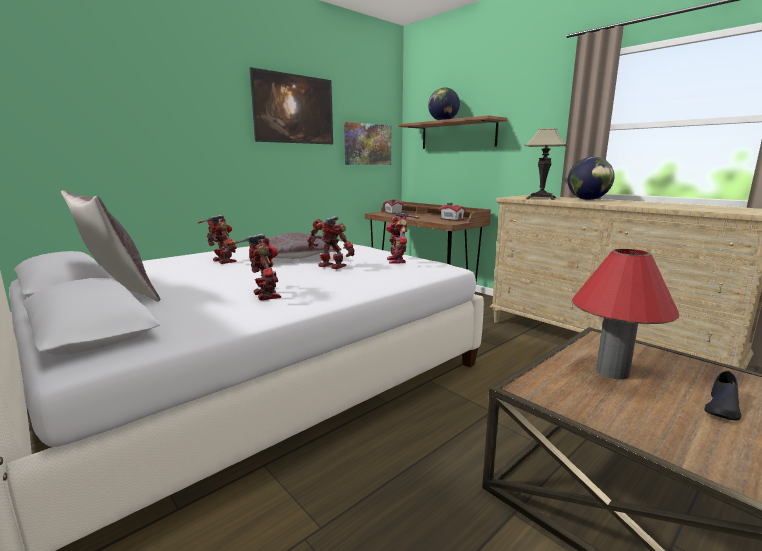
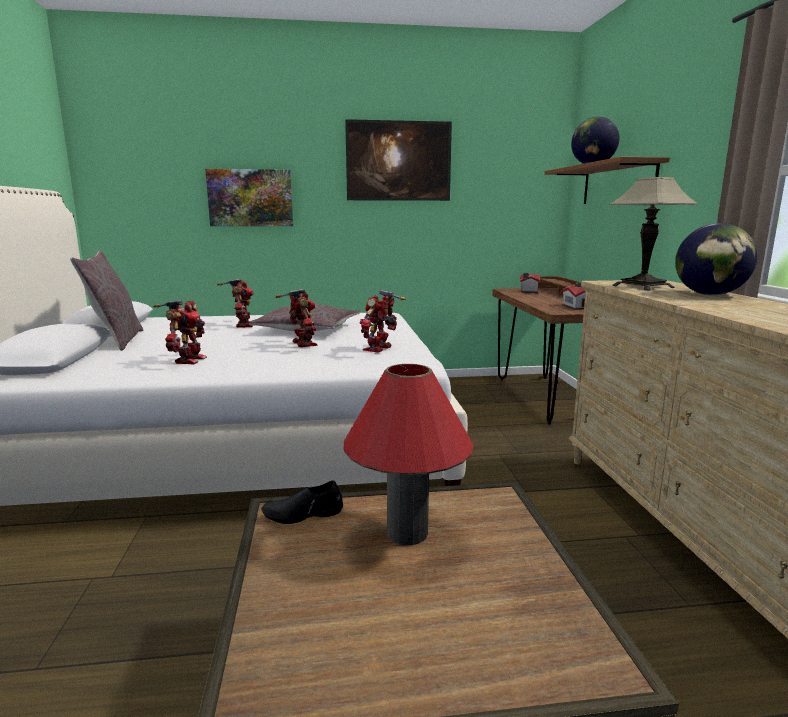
camera: 35 degrees right, 0 degrees up
picture [344,122,391,165] -> picture moved to [205,169,293,226]
black shoe [705,371,742,420] -> black shoe moved to [261,481,343,524]

